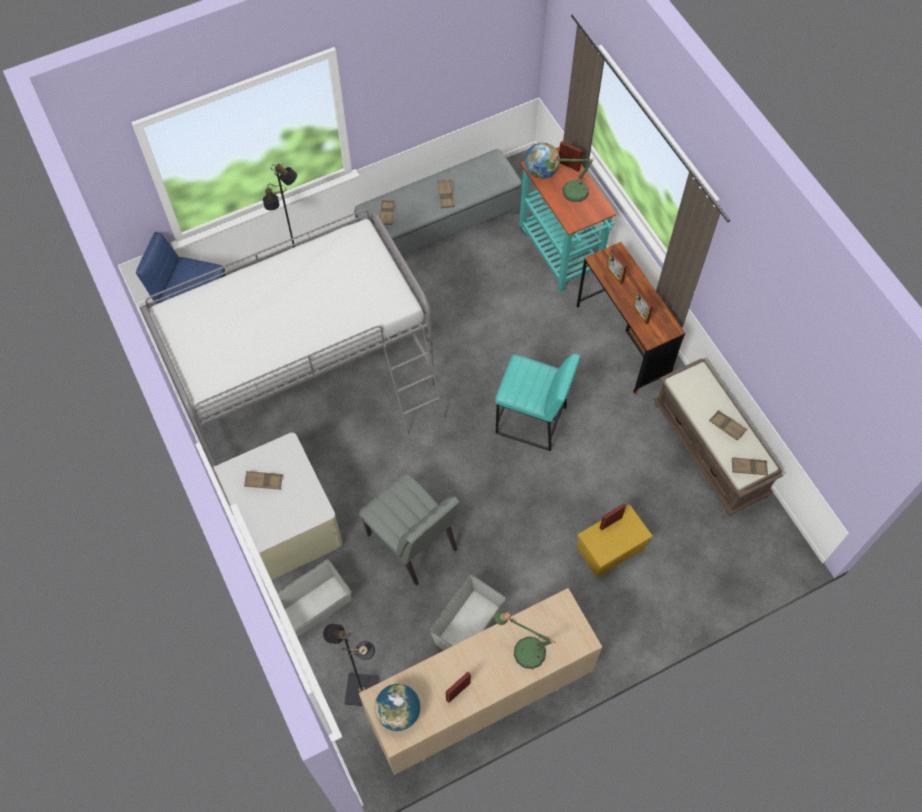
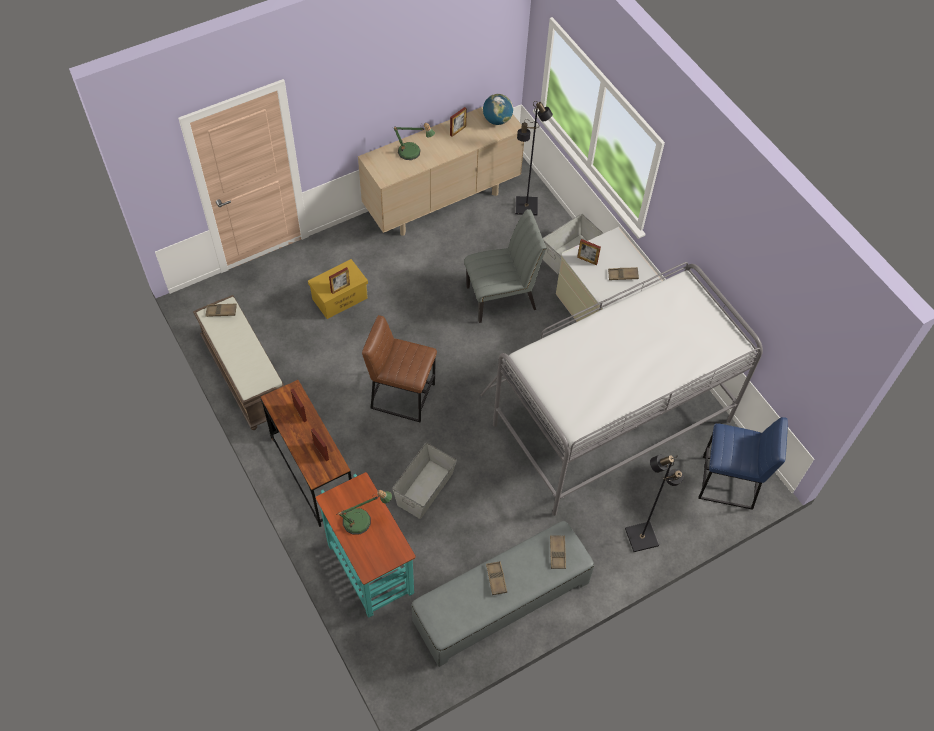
camera: 175 degrees right, 5 degrees down
grey chair [359,473,460,586] -> grey chair turned 120 degrees clockwise [464,209,547,323]
grey storage box [430,575,506,650] -> grey storage box moved to [392,443,457,519]
turquoise chair [495,354,580,451] -> brown chair [362,315,437,422]
globe [525,143,560,179] -> none
picture frame [559,141,583,172] -> picture frame moved to [577,239,601,265]
brown tray [709,410,747,441] -> none

